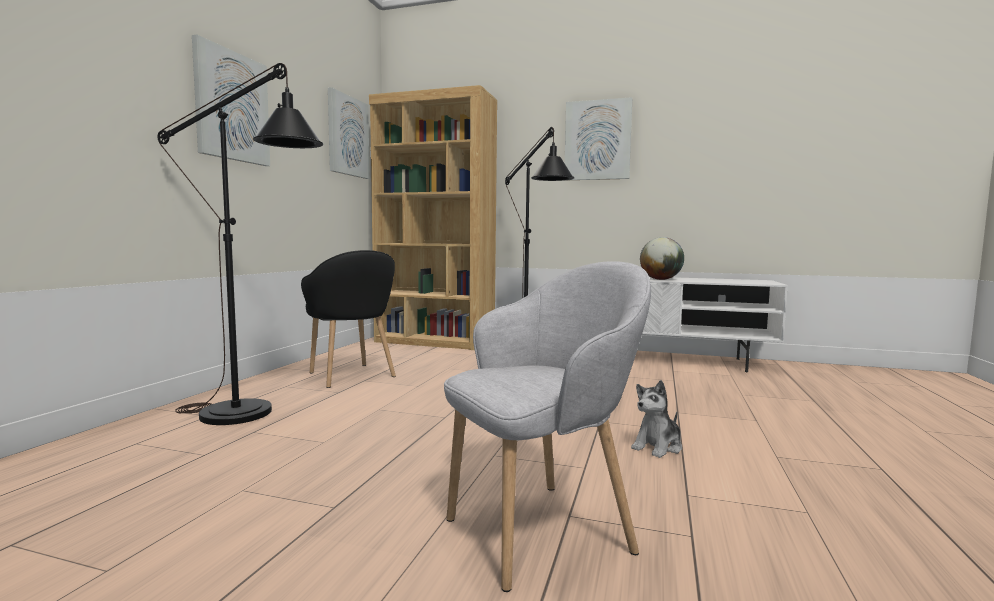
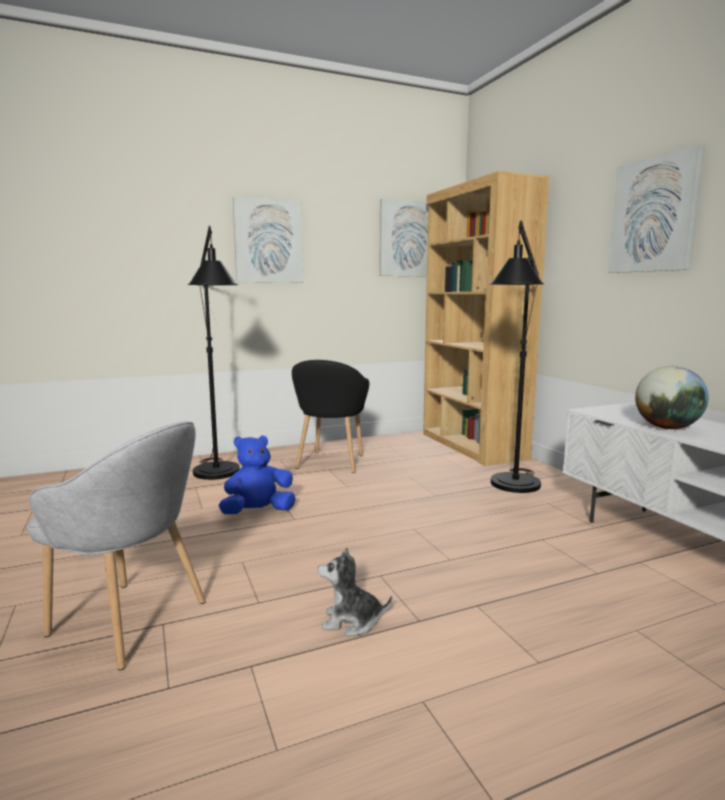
camera: 50 degrees right, 5 degrees up
none -> blue plush toy [219,435,296,514]

